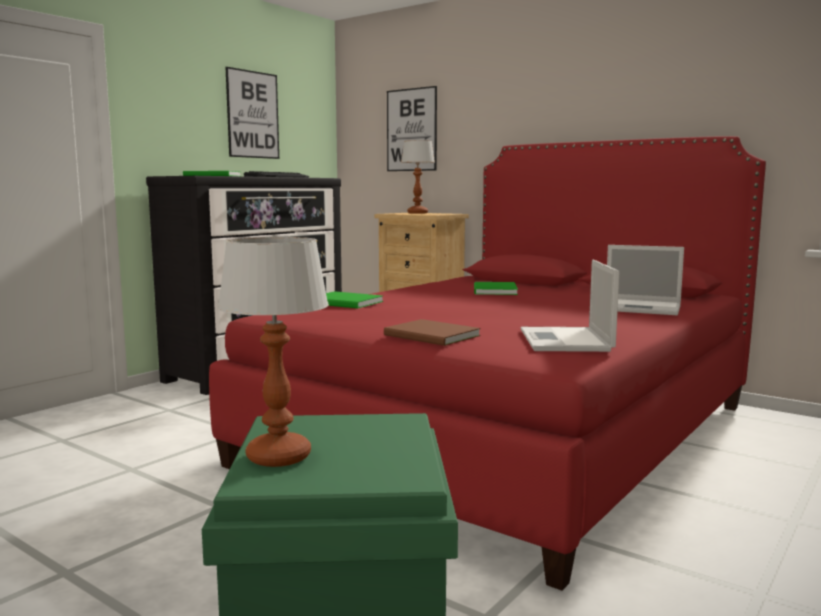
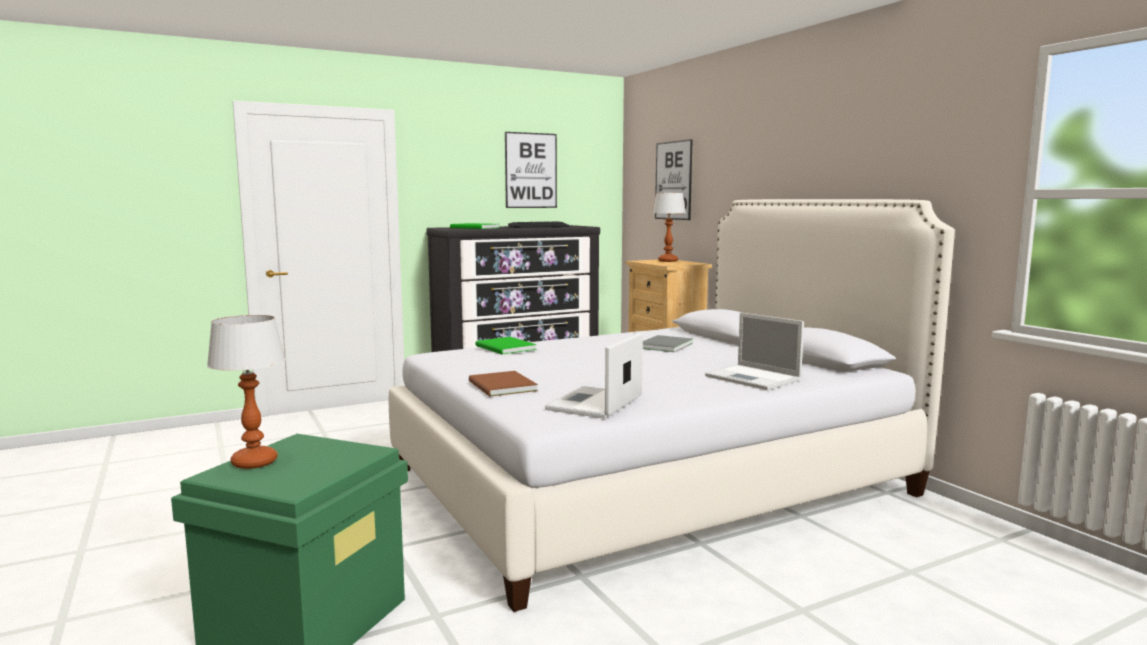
camera: 25 degrees right, 0 degrees up
red bed [209,136,766,591] -> white bed [389,199,955,612]
green book [474,282,518,295] -> grey book [643,335,693,352]

